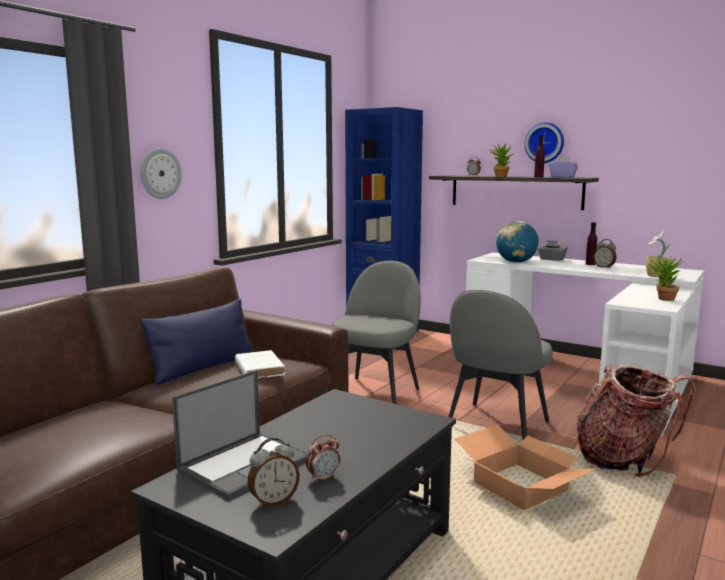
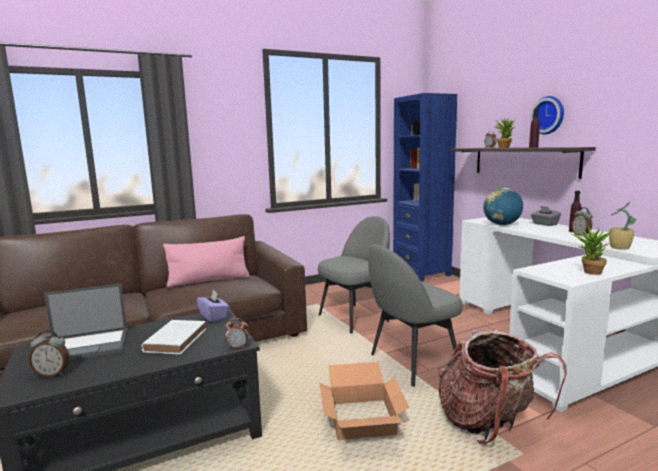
camera: 30 degrees right, 0 degrees up
wall clock [140,148,182,199] -> none
blue pillow [140,299,255,385] -> pink pillow [163,236,250,287]
white book [235,350,285,378] -> white book moved to [141,320,206,354]
alarm clock [306,434,340,483] -> alarm clock moved to [225,318,248,349]
purple tissue box [549,157,578,178] -> purple tissue box moved to [197,290,229,322]

